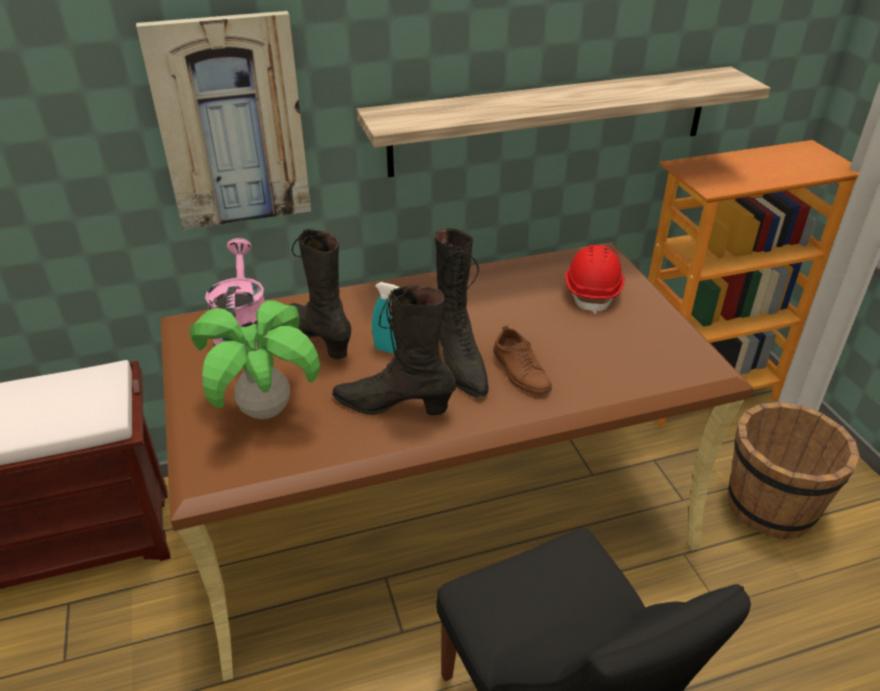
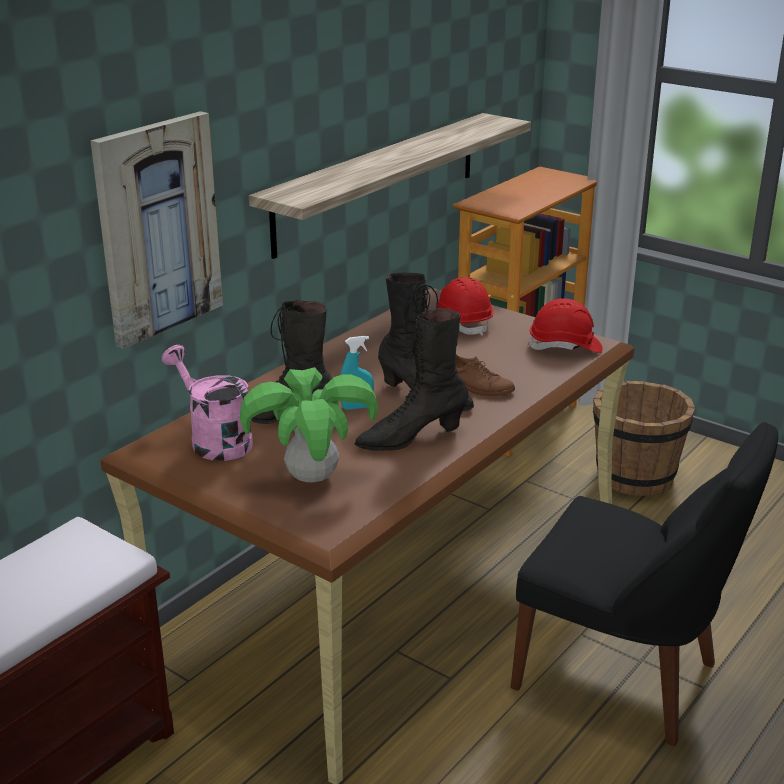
camera: 35 degrees left, 10 degrees down
none -> red hard hat [528,298,603,353]

